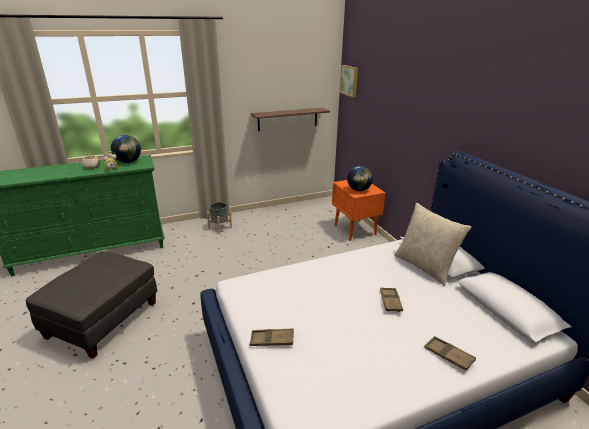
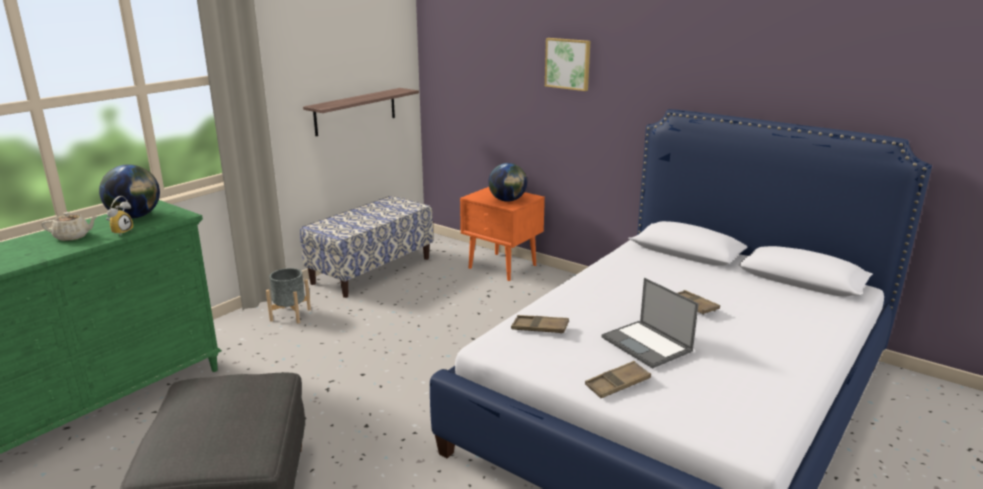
camera: 30 degrees left, 5 degrees down
picture [340,65,358,97] -> picture moved to [545,38,590,91]
beige pillow [394,203,472,286] -> none
brown tray [424,336,476,371] -> brown tray moved to [511,315,569,334]
none -> bench [300,196,433,298]
none -> laptop [602,278,699,368]

